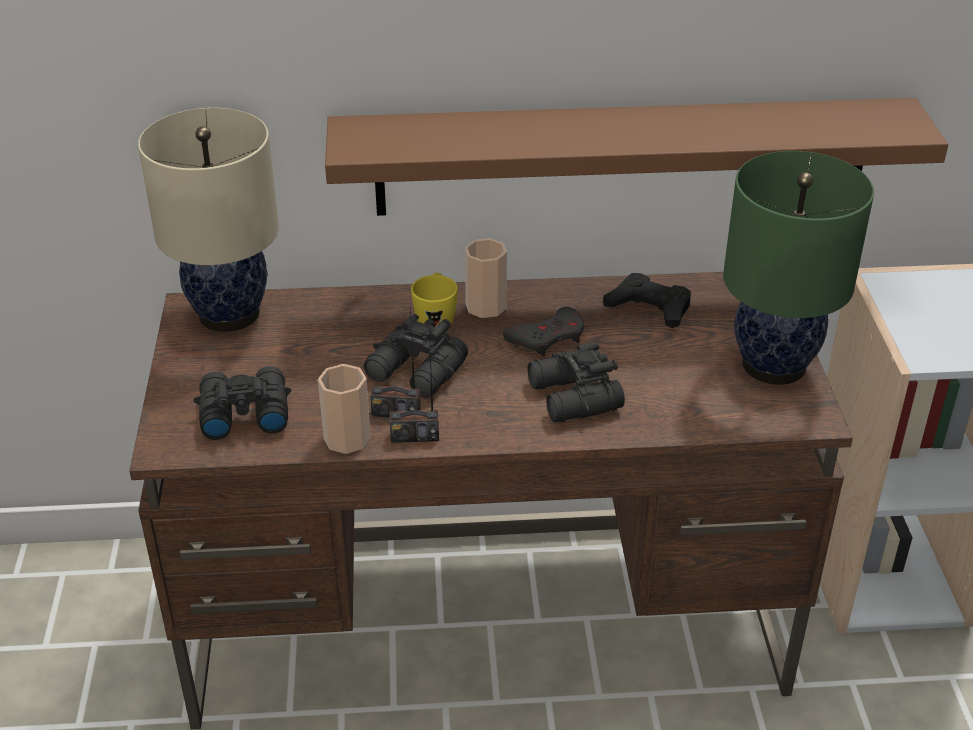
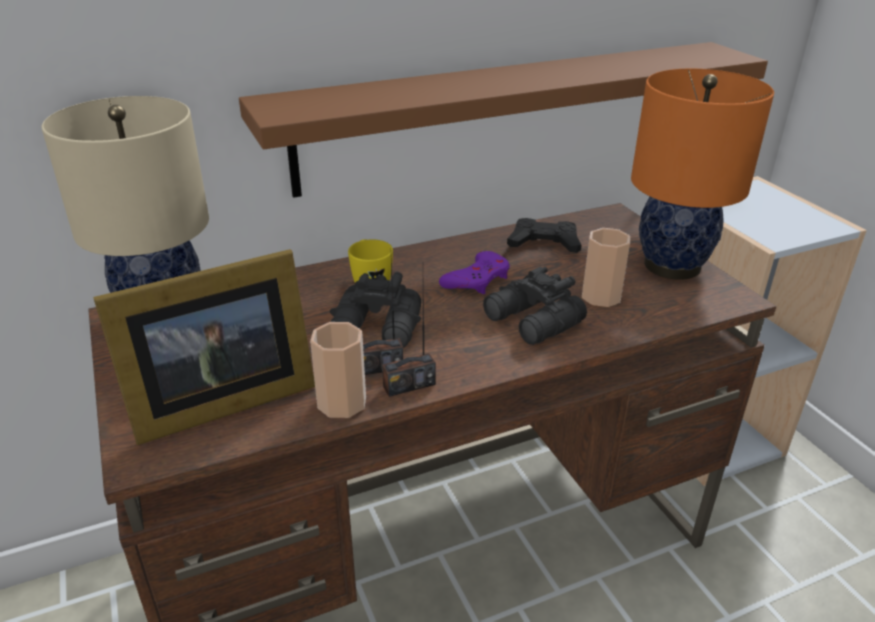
camera: 20 degrees left, 5 degrees down
black binoculars [193,366,291,440] -> picture frame [93,249,315,445]
cup [465,238,507,318] -> cup moved to [582,228,631,307]
grey game controller [503,307,584,356] -> purple game controller [439,251,510,294]
green table lamp [723,151,874,385] -> orange table lamp [631,69,774,280]

